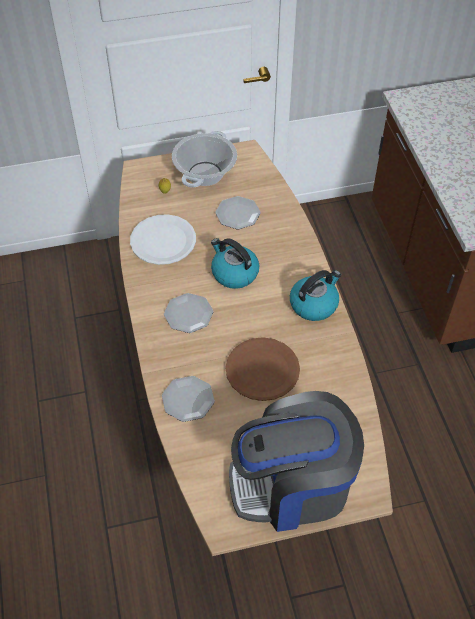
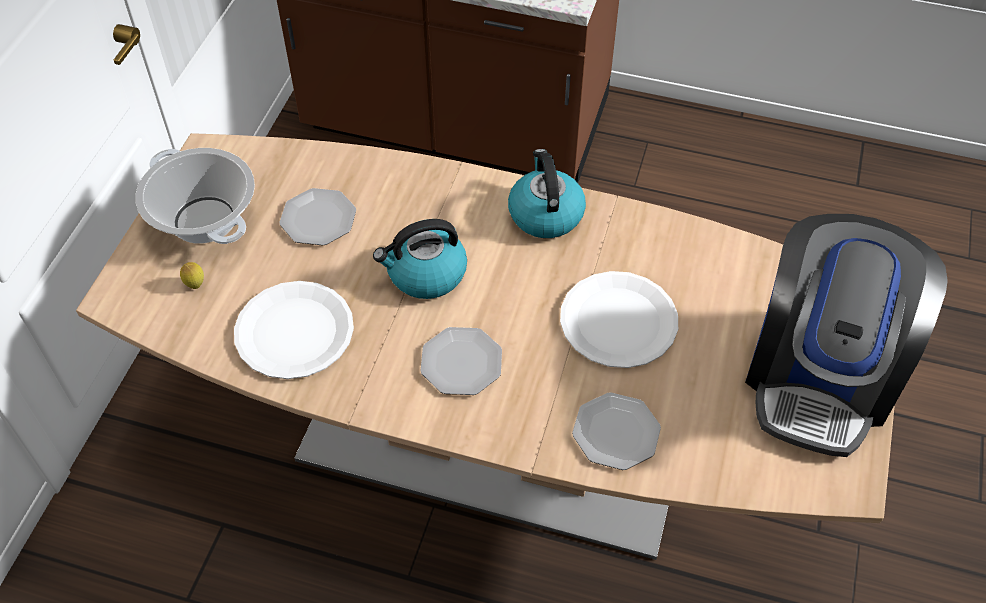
camera: 60 degrees left, 0 degrees up
brown plate [225,337,300,401] -> white plate [560,271,678,368]

